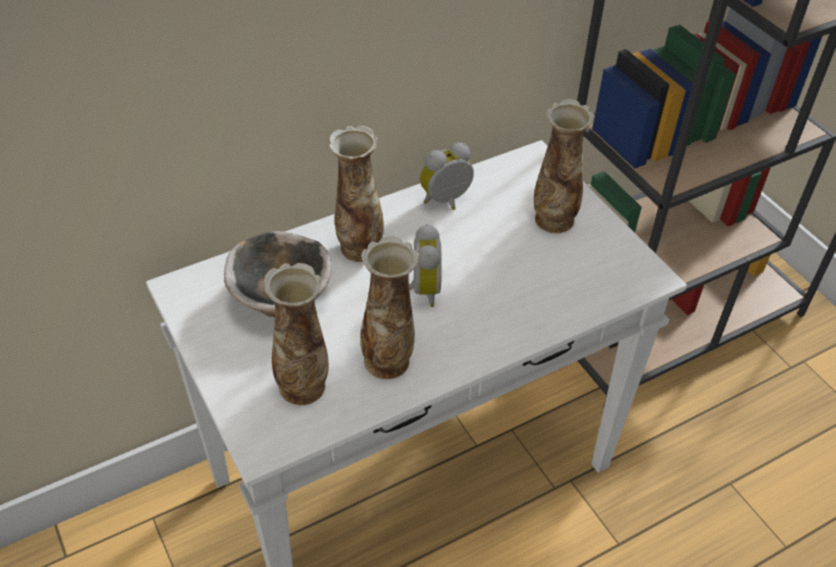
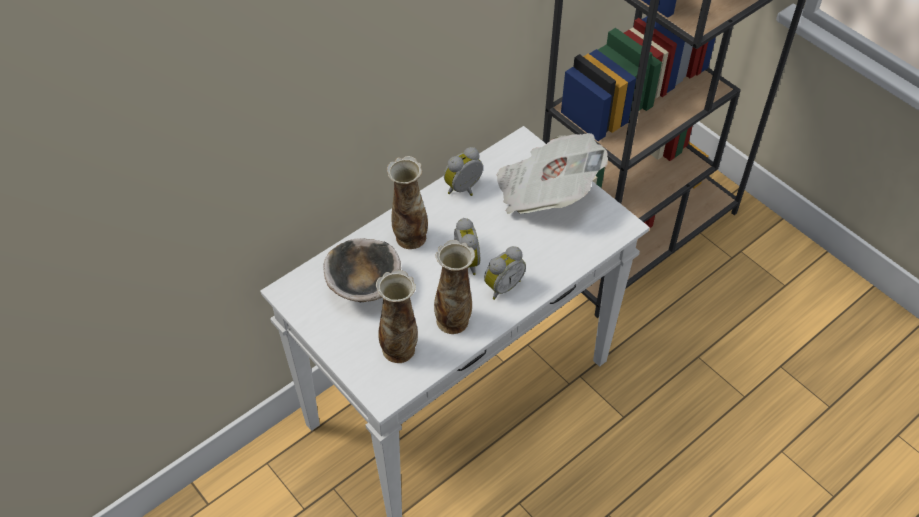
camera: 10 degrees left, 5 degrees up
vase [534,99,595,233] -> newspaper [496,133,608,214]
none -> alarm clock [484,246,526,300]

